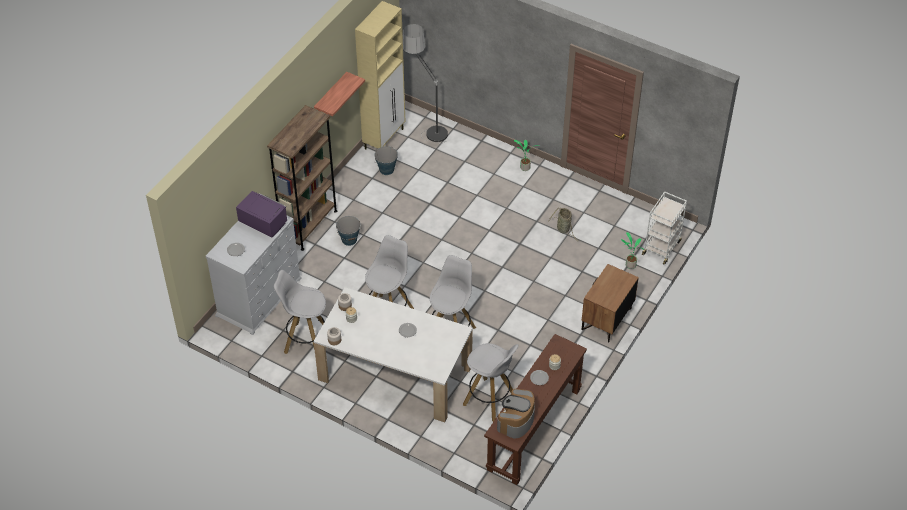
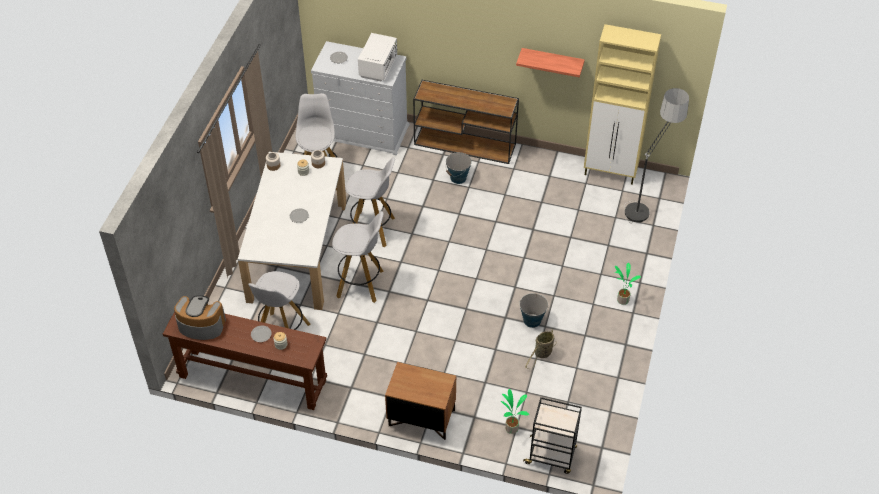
camera: 75 degrees right, 0 degrees up
purple microwave [236,191,287,238] -> white microwave [358,33,397,82]
brown bookcase [267,105,337,251] -> brown console table [413,80,519,164]
bucket [374,146,398,175] -> bucket moved to [520,293,549,328]
white cart [642,191,687,265] -> black cart [523,397,582,474]

